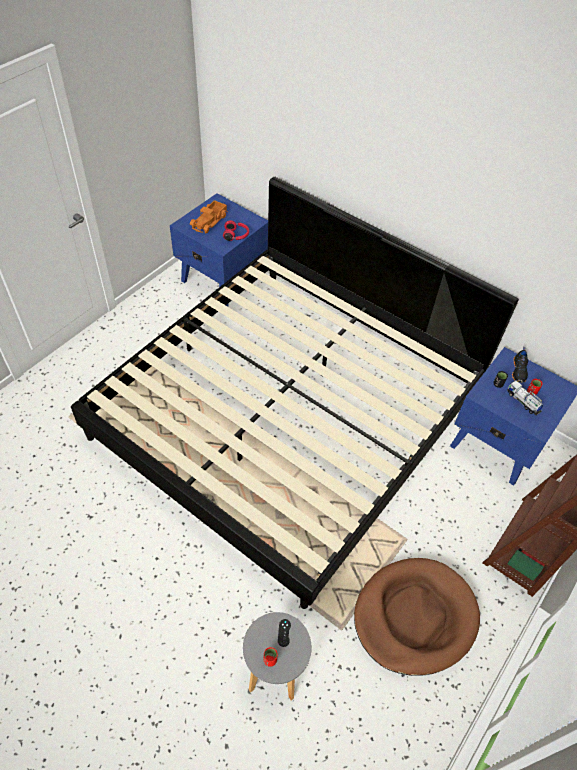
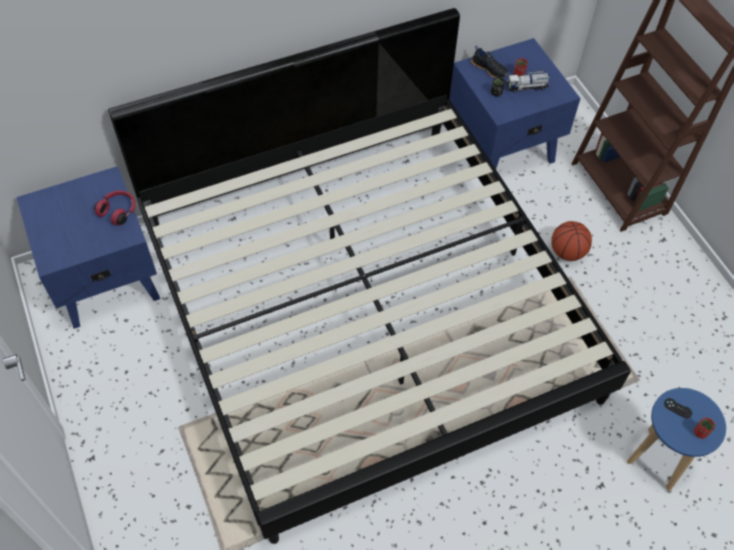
camera: 60 degrees left, 5 degrees up
toy truck [190,200,227,233] -> none
grey stool [243,612,312,700] -> blue stool [627,388,726,491]
brown dog bed [354,558,480,676] -> none
none -> basketball [552,221,592,261]

